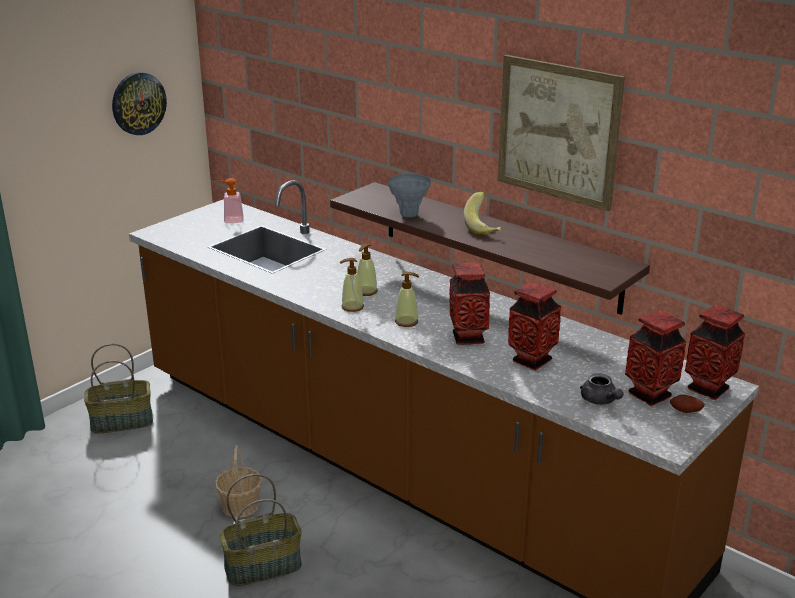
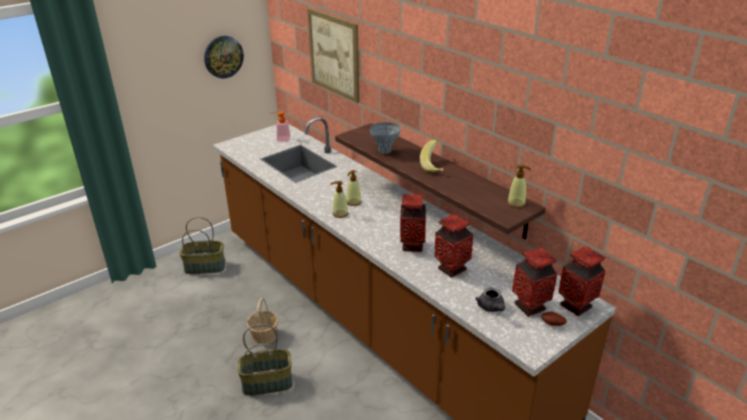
camera: 10 degrees right, 5 degrees up
soap dispenser [395,272,419,327] -> soap dispenser moved to [507,165,531,208]
picture [498,55,625,211] -> picture moved to [307,8,360,103]

